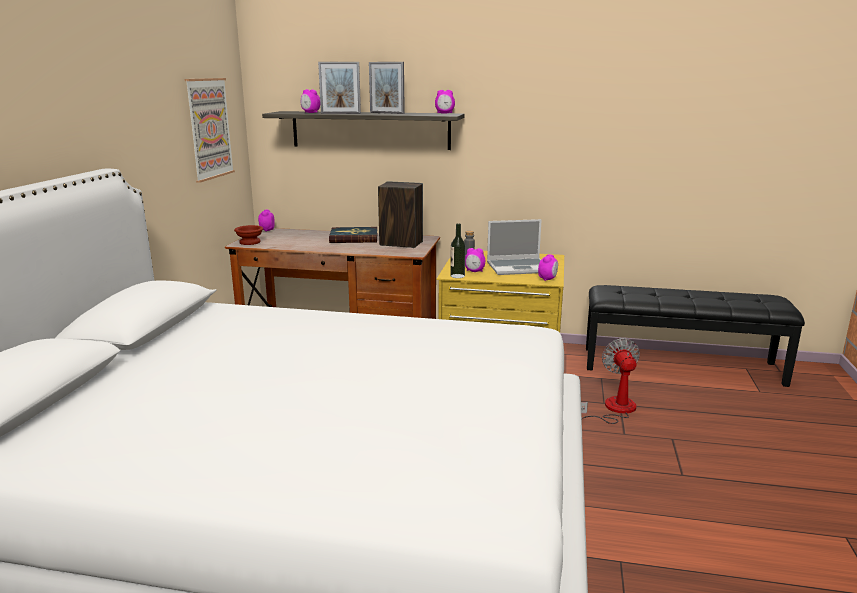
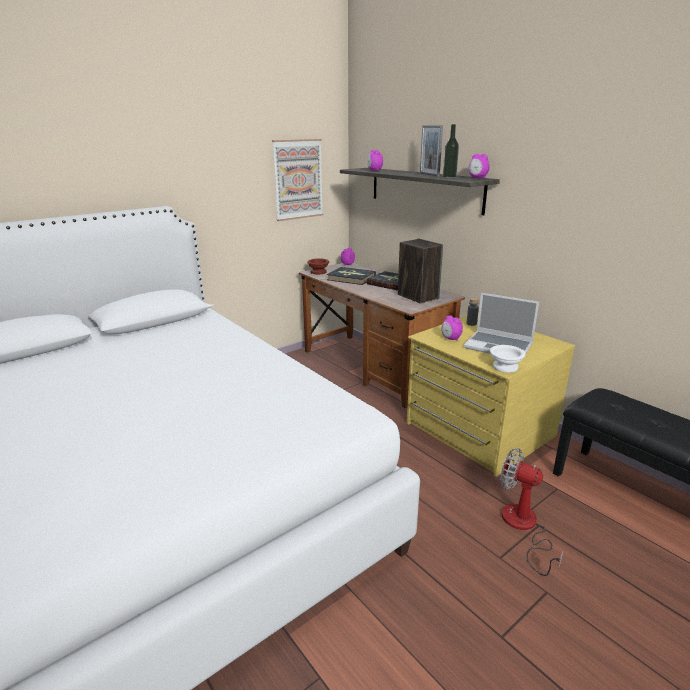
camera: 40 degrees right, 5 degrees up
picture frame [318,62,361,114] -> none
bottle [450,223,466,278] -> bottle moved to [443,124,459,179]
alarm clock [538,254,558,281] -> white bowl [490,345,525,373]
fan [581,338,640,424] -> fan turned 90 degrees counterclockwise [500,448,564,576]
none -> book [327,267,376,285]

